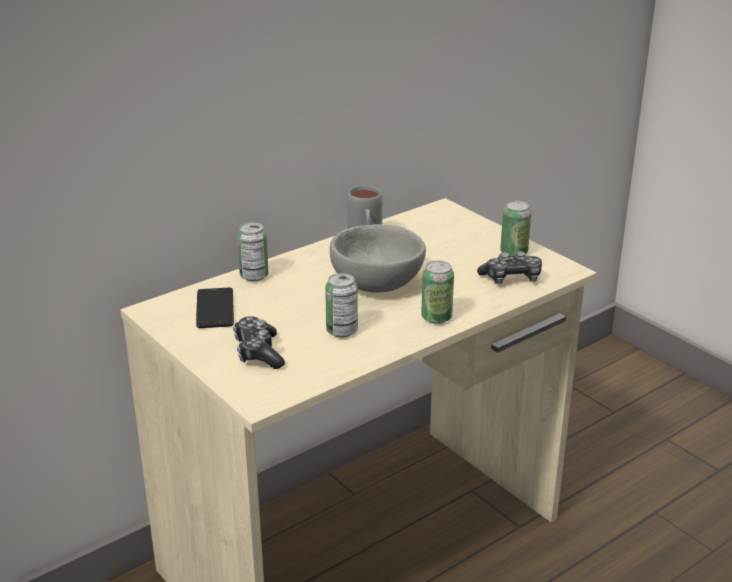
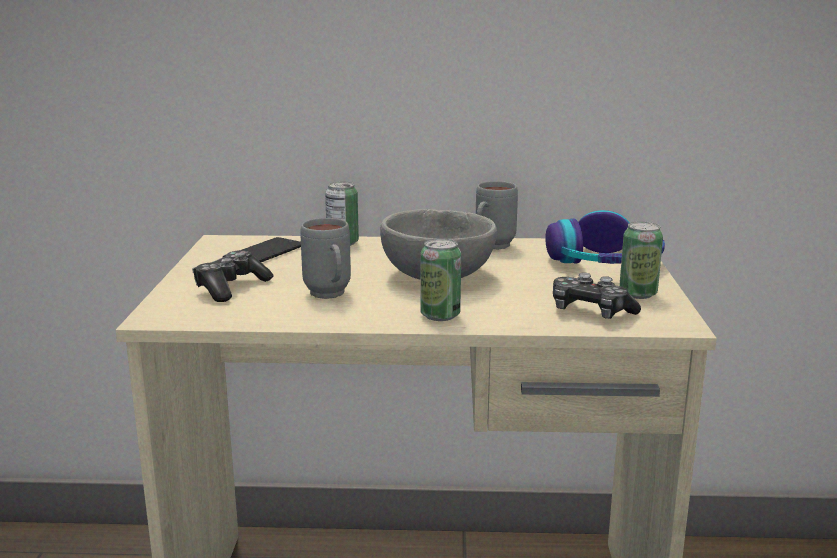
camera: 40 degrees right, 10 degrees down
can [325,273,358,338] -> grey mug [300,218,351,299]
none -> headphones [545,210,665,264]

